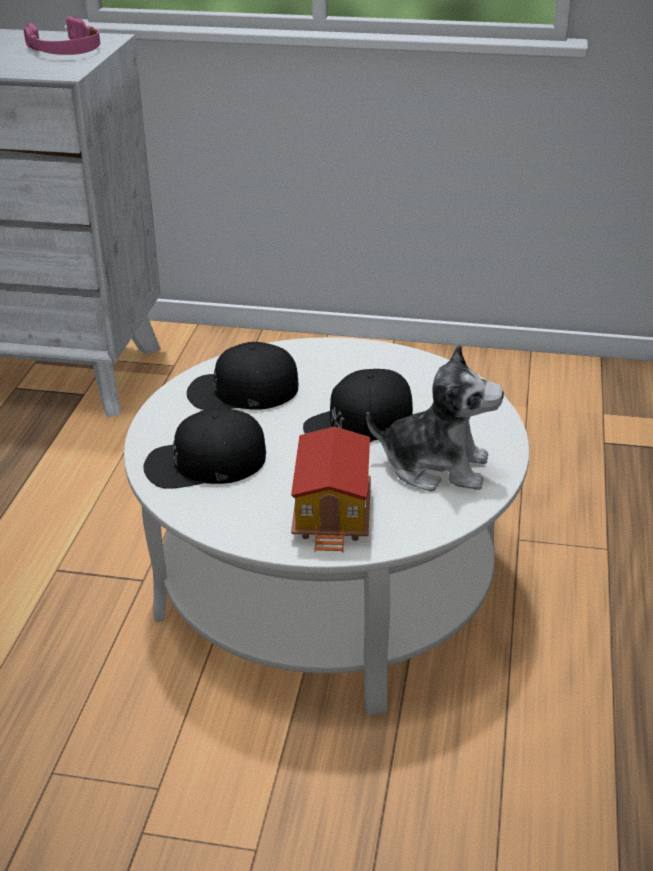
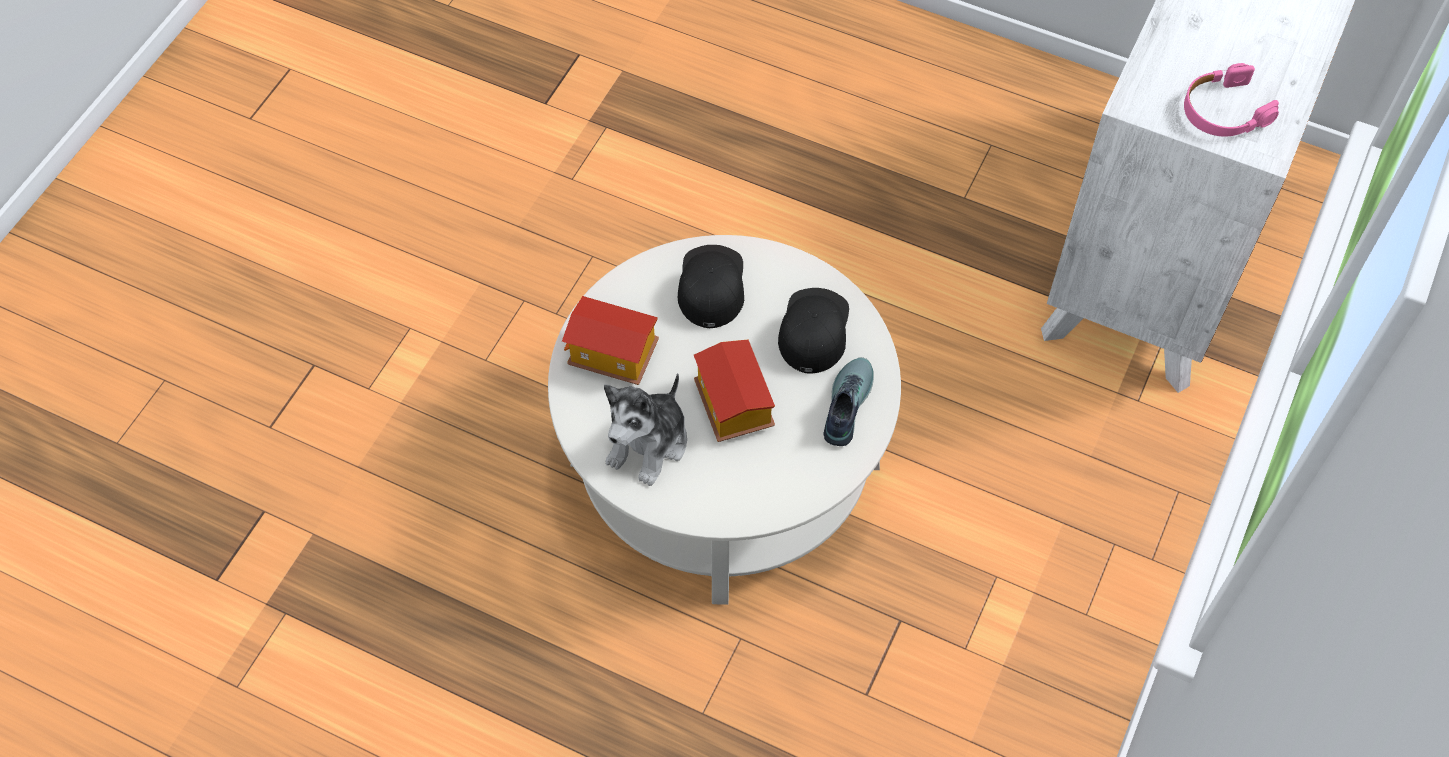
camera: 105 degrees right, 25 degrees up
black cap [303,369,413,442] -> toy house [694,339,775,442]
none -> shoe [823,357,874,446]

